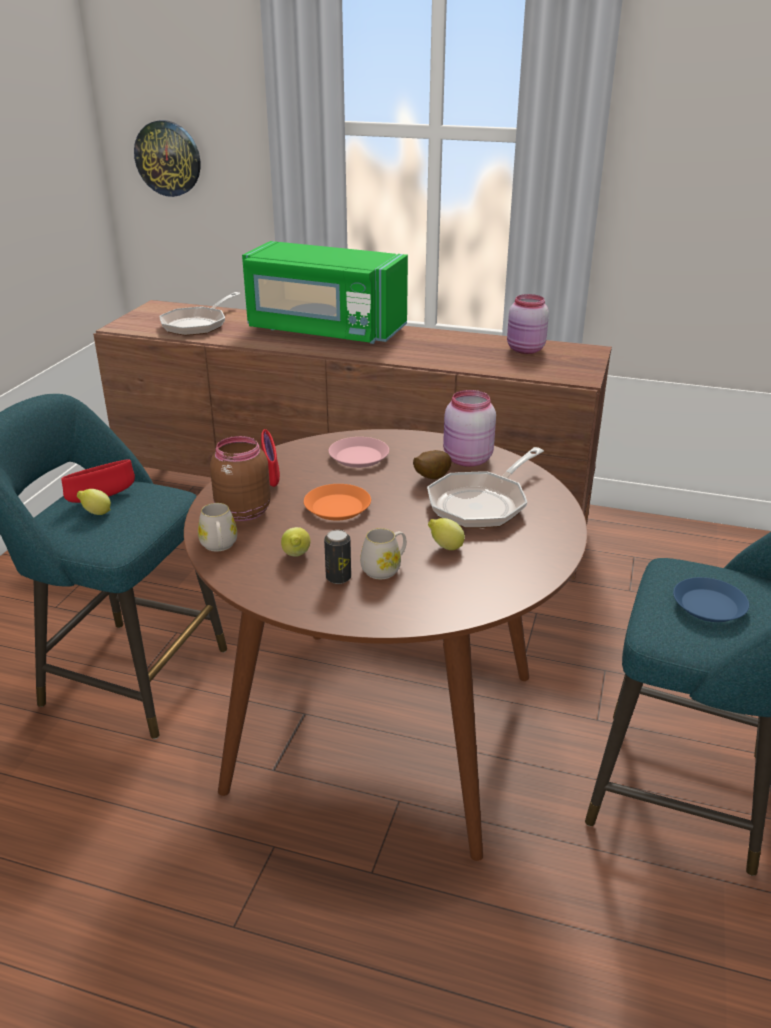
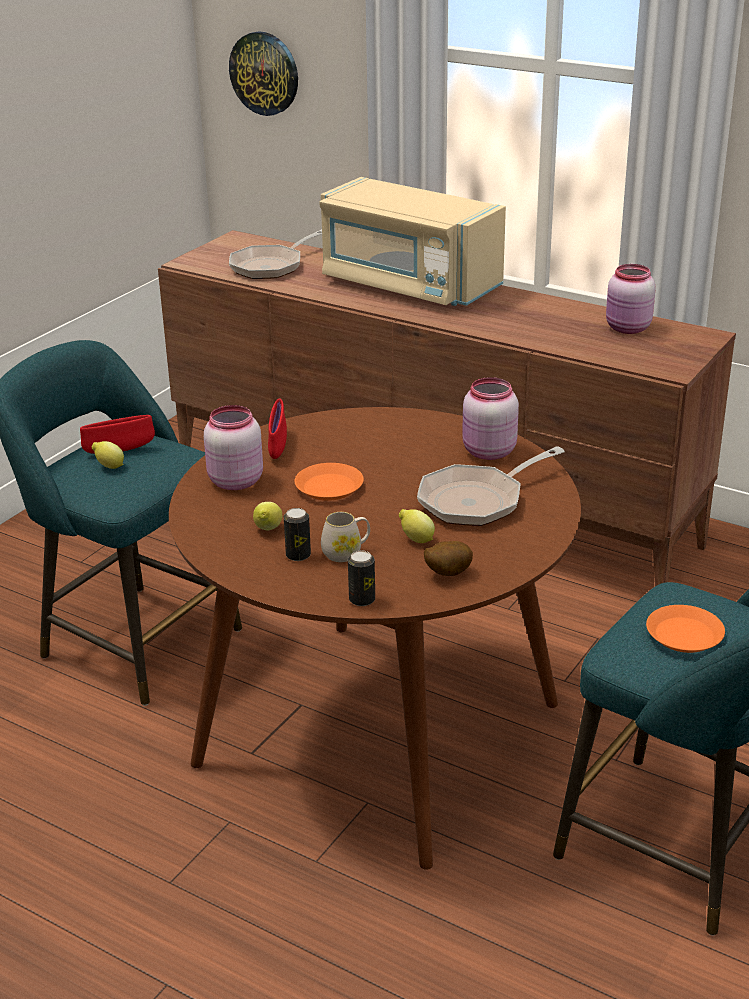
camera: 15 degrees right, 0 degrees up
white mug [198,503,237,552] -> none
brown jar [210,436,271,521] -> pink jar [204,405,263,490]
green microwave [242,241,408,344] -> beige microwave [319,177,506,306]
pink plate [328,437,389,468] -> none
potato [413,450,452,479] -> potato moved to [424,541,473,576]
blue plate [673,577,749,622] -> orange plate [646,605,725,653]
none -> can [348,550,375,606]

